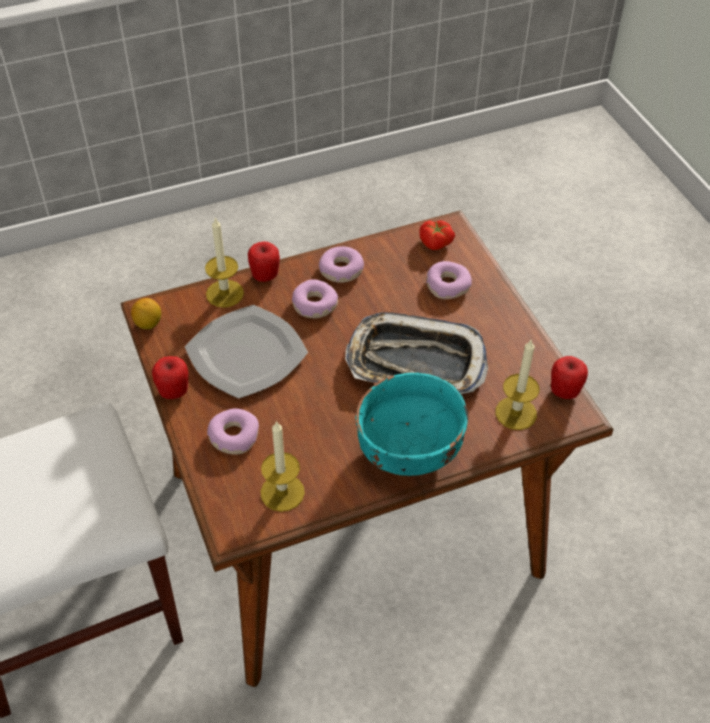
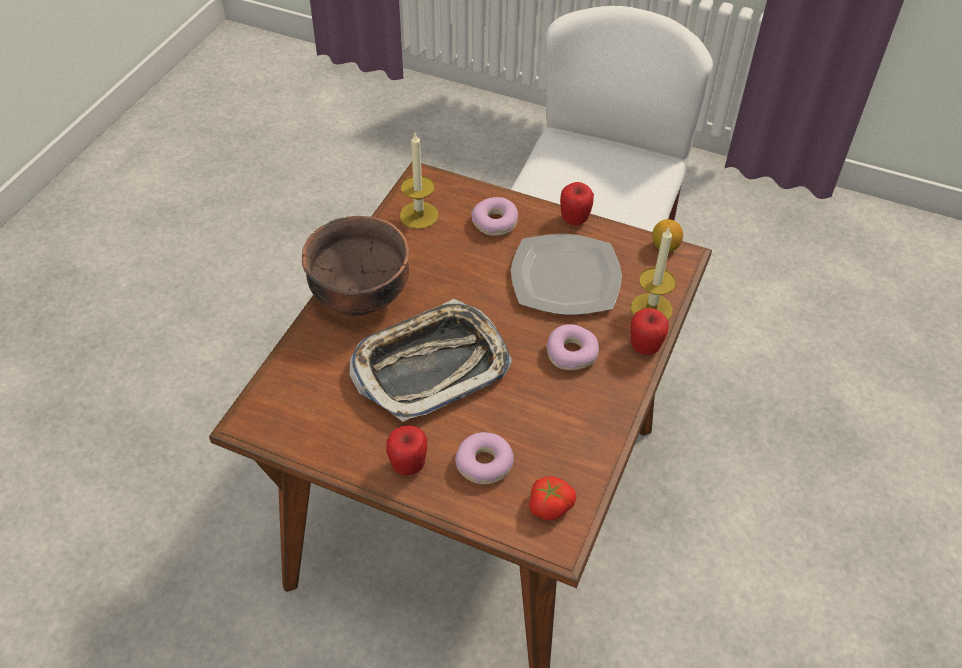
camera: 135 degrees right, 0 degrees up
donut [319,246,364,283] -> none
turquoise bowl [355,373,468,476] -> brown bowl [302,216,409,316]
candle [496,340,540,430] -> none
apple [551,356,588,399] -> apple moved to [386,425,427,476]

